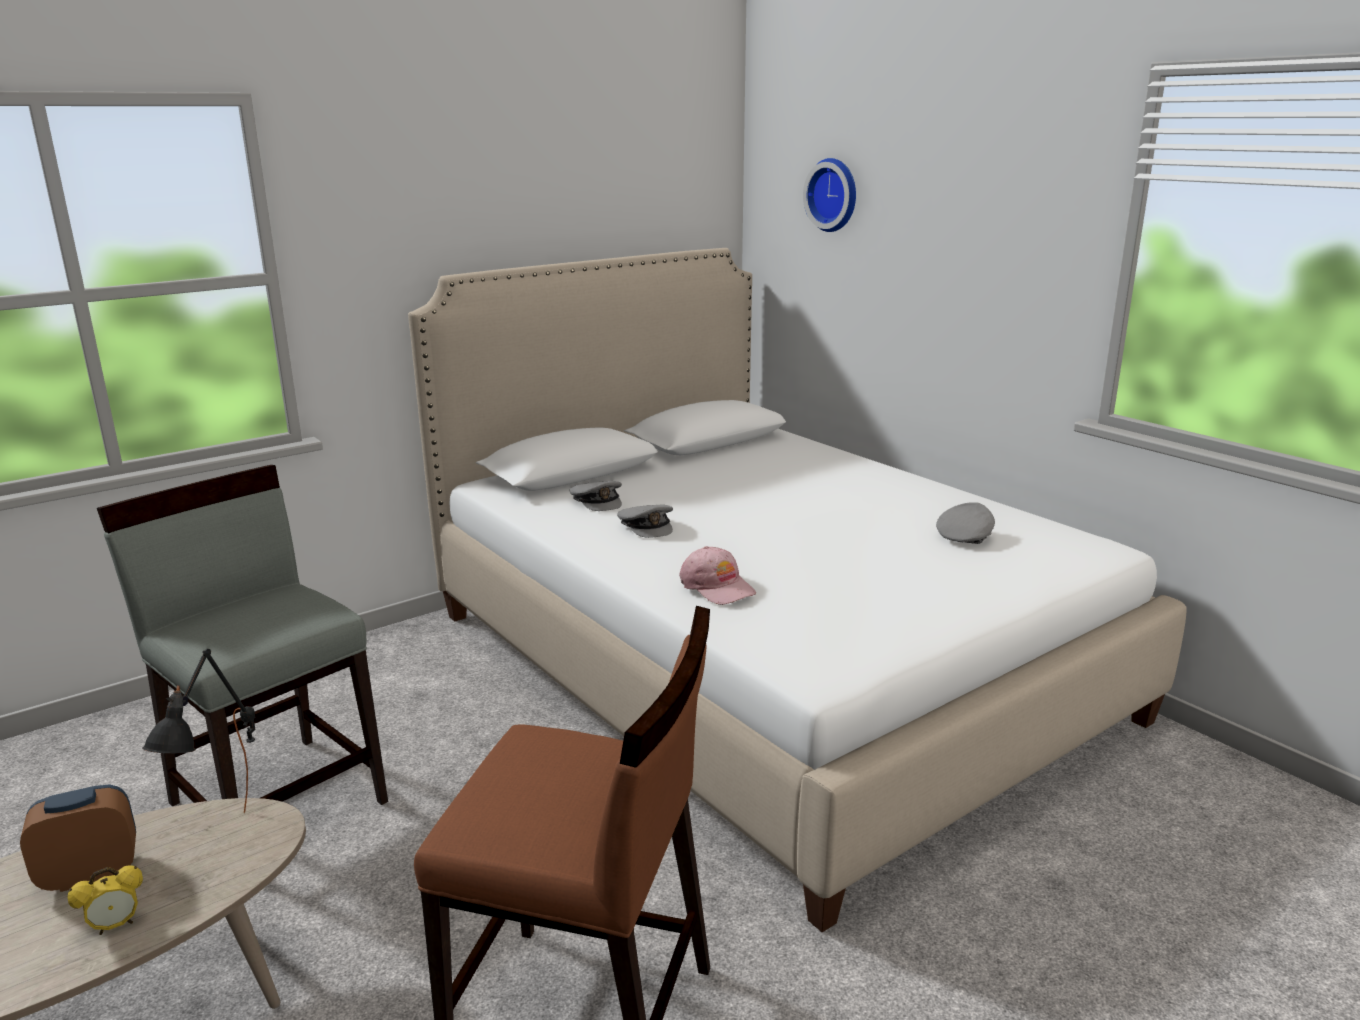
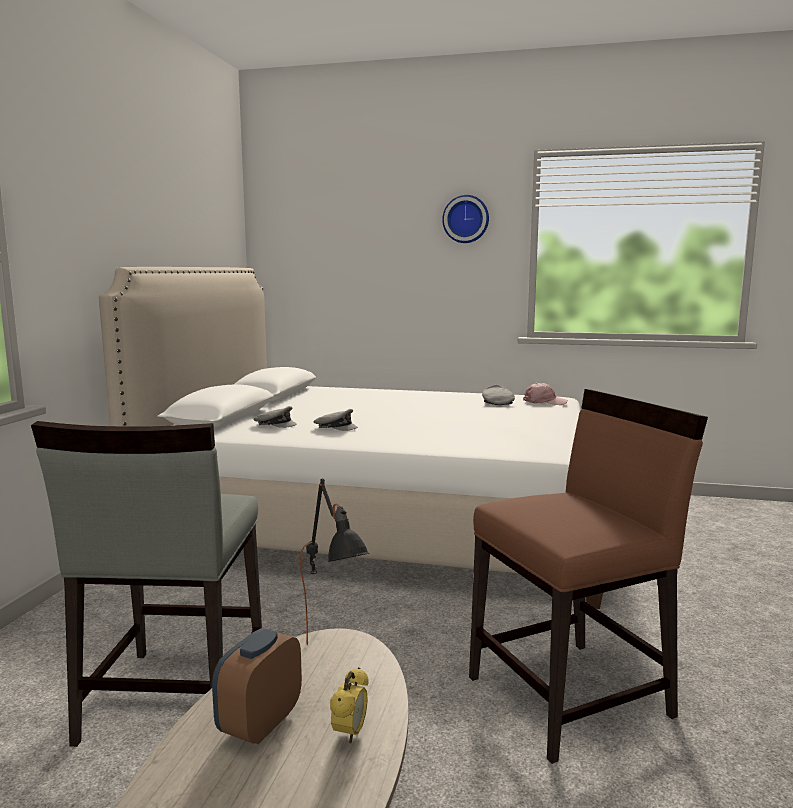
camera: 40 degrees left, 10 degrees down
grey chair [97,465,388,806] -> grey chair turned 90 degrees counterclockwise [31,421,262,747]
pink cap [679,546,756,605] -> pink cap moved to [523,382,568,405]
wall clock [803,158,856,232] -> wall clock moved to [442,195,489,243]

